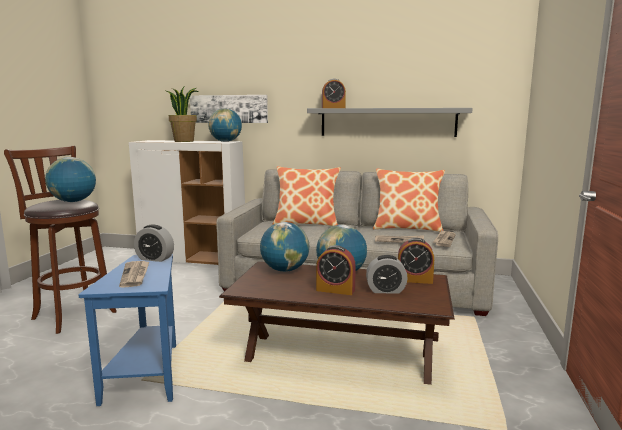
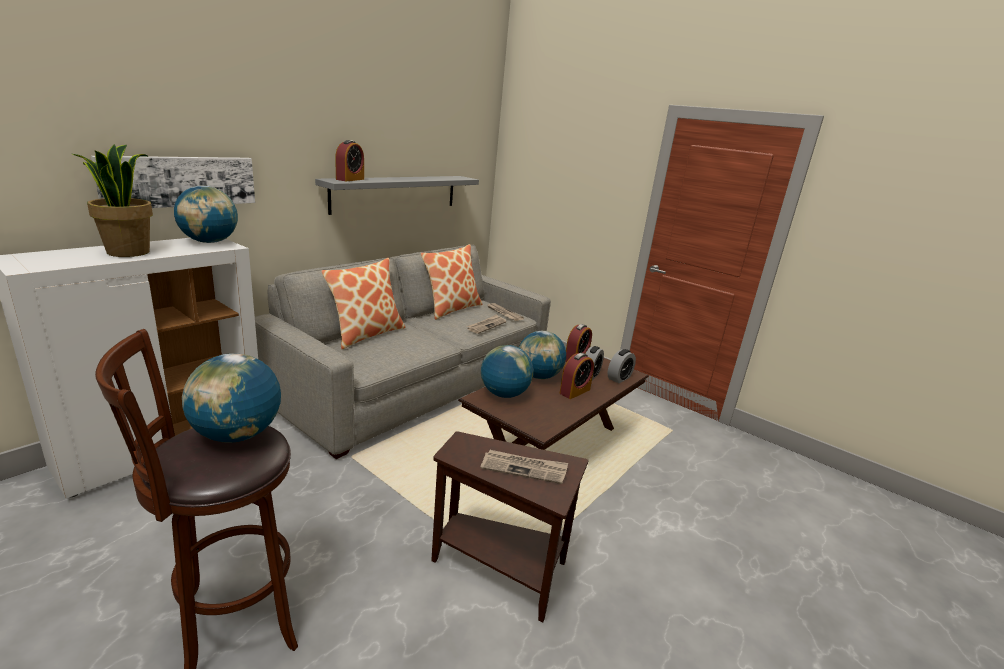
camera: 65 degrees left, 10 degrees up
blue side table [78,254,176,406] -> brown side table [431,431,589,622]
alarm clock [134,224,174,262] -> alarm clock moved to [608,349,636,383]

